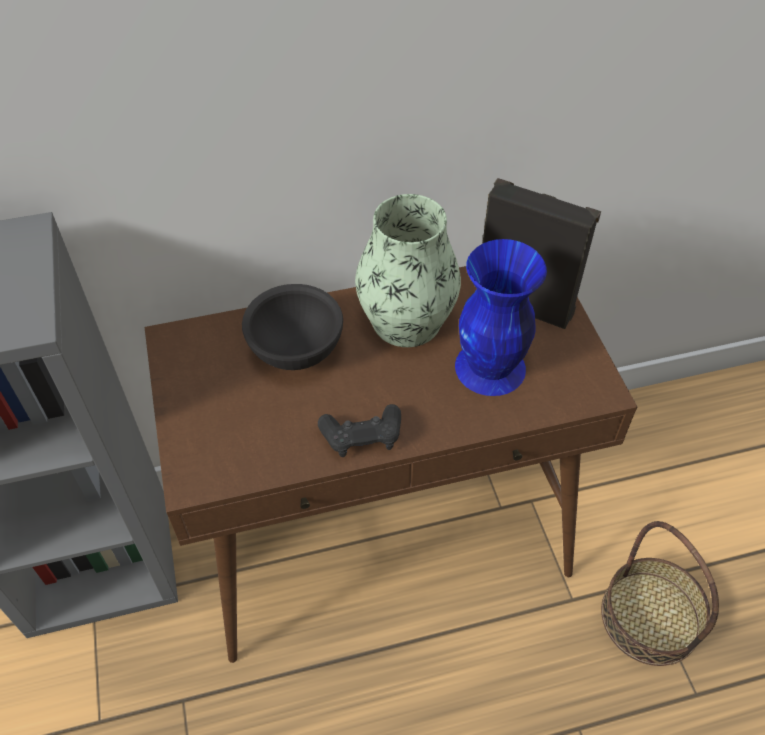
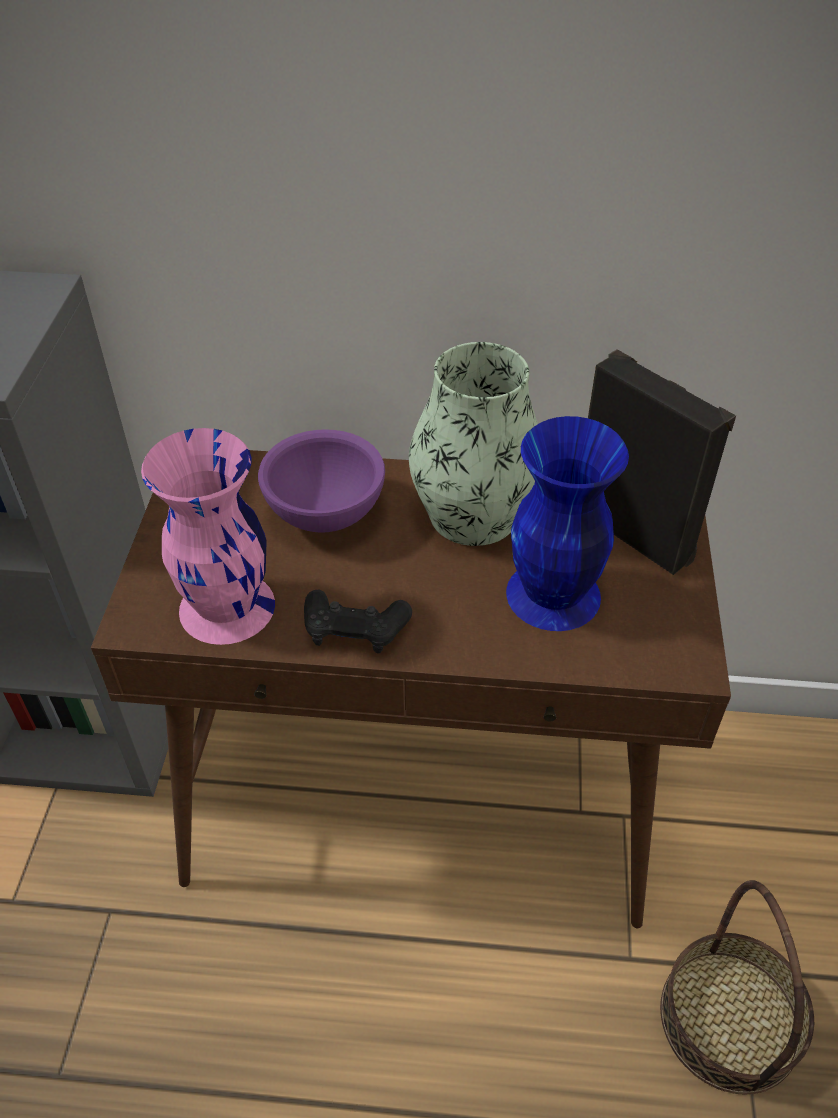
camera: 20 degrees right, 5 degrees down
black bowl [242,284,343,370] -> purple bowl [258,429,385,533]
none -> pink vase [141,428,275,645]

